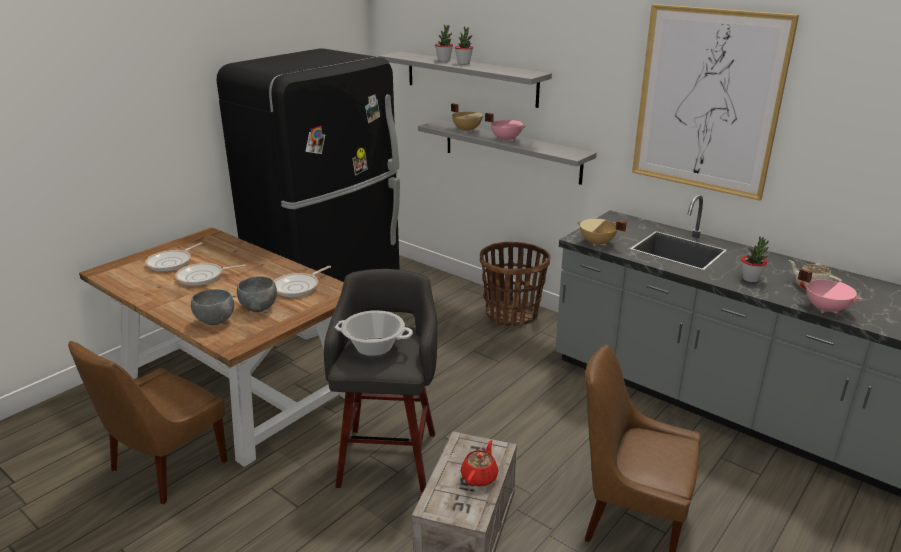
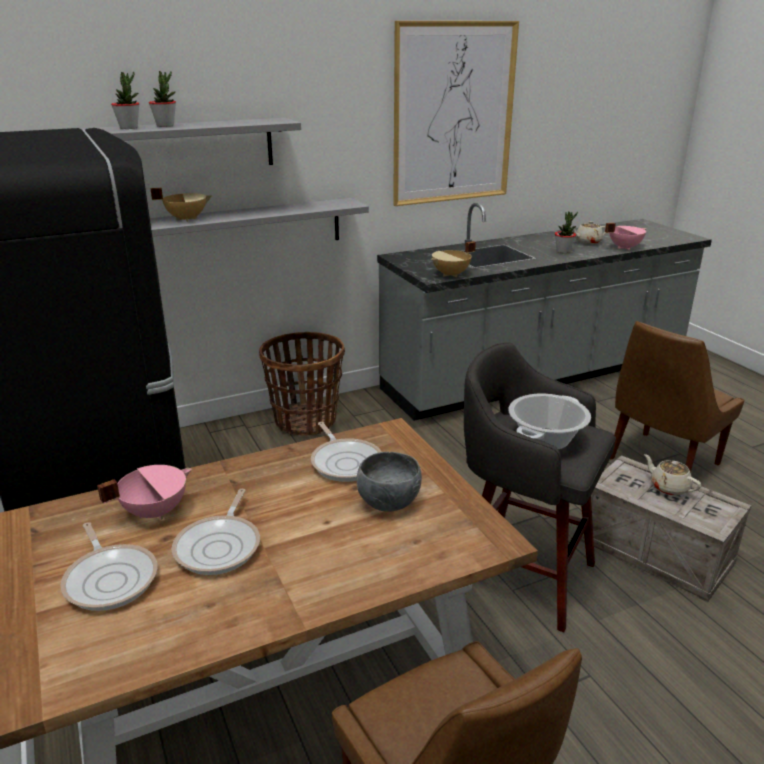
camera: 65 degrees left, 0 degrees up
grey bowl [191,289,234,325] -> none
red teapot [461,440,498,487] -> beige teapot [644,454,701,496]
pink cooking pot [485,113,526,142] -> pink cooking pot moved to [97,465,191,520]

